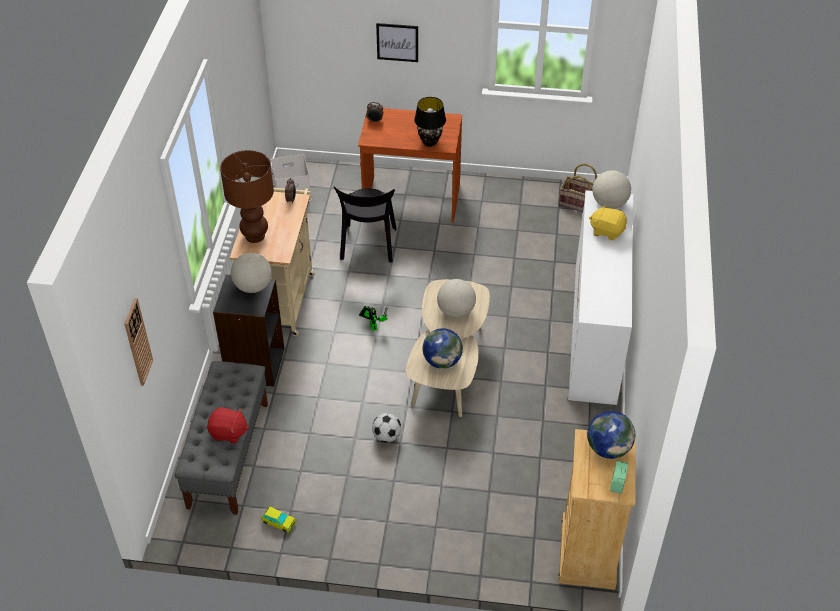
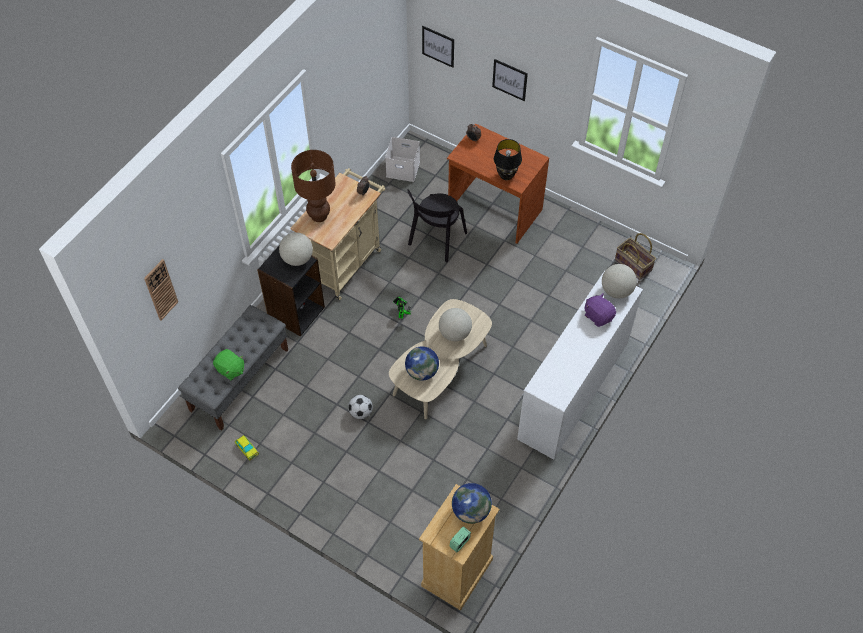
camera: 25 degrees right, 10 degrees up
red plush toy [207,407,249,444] -> green plush toy [213,349,244,380]
yellow plush toy [589,204,627,240] -> purple plush toy [585,293,616,327]
none -> picture [422,26,454,68]

